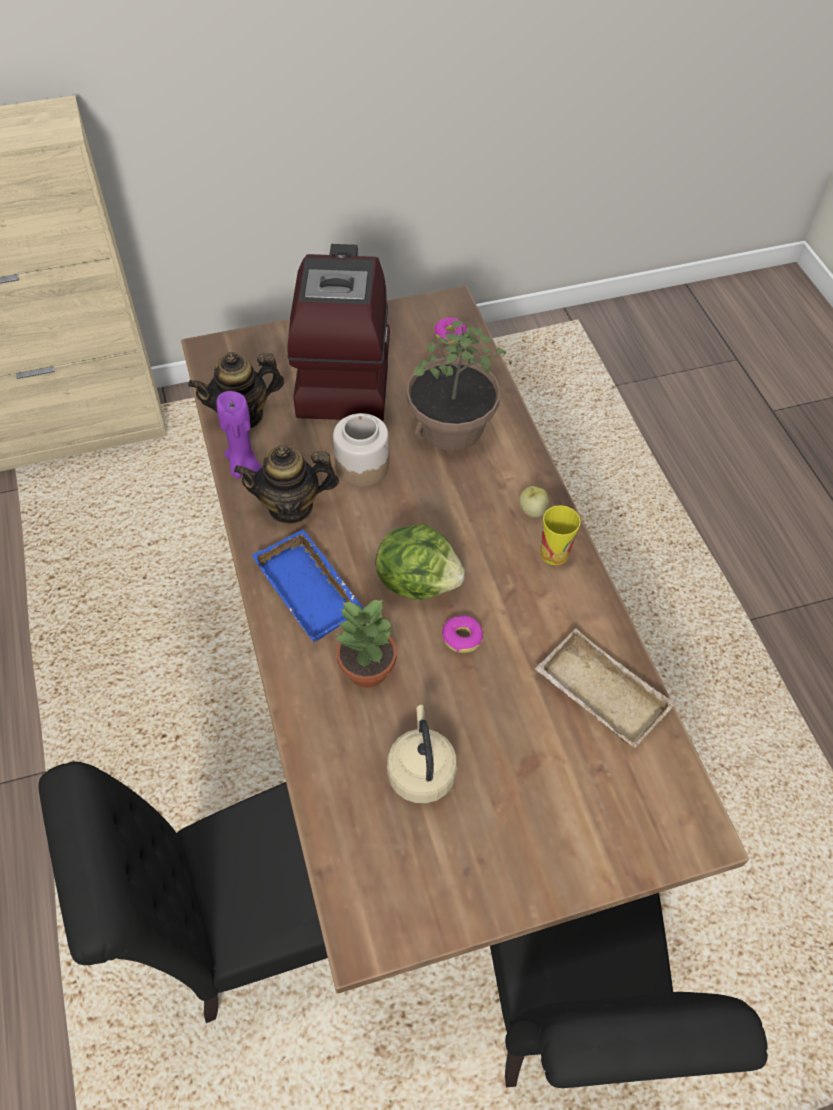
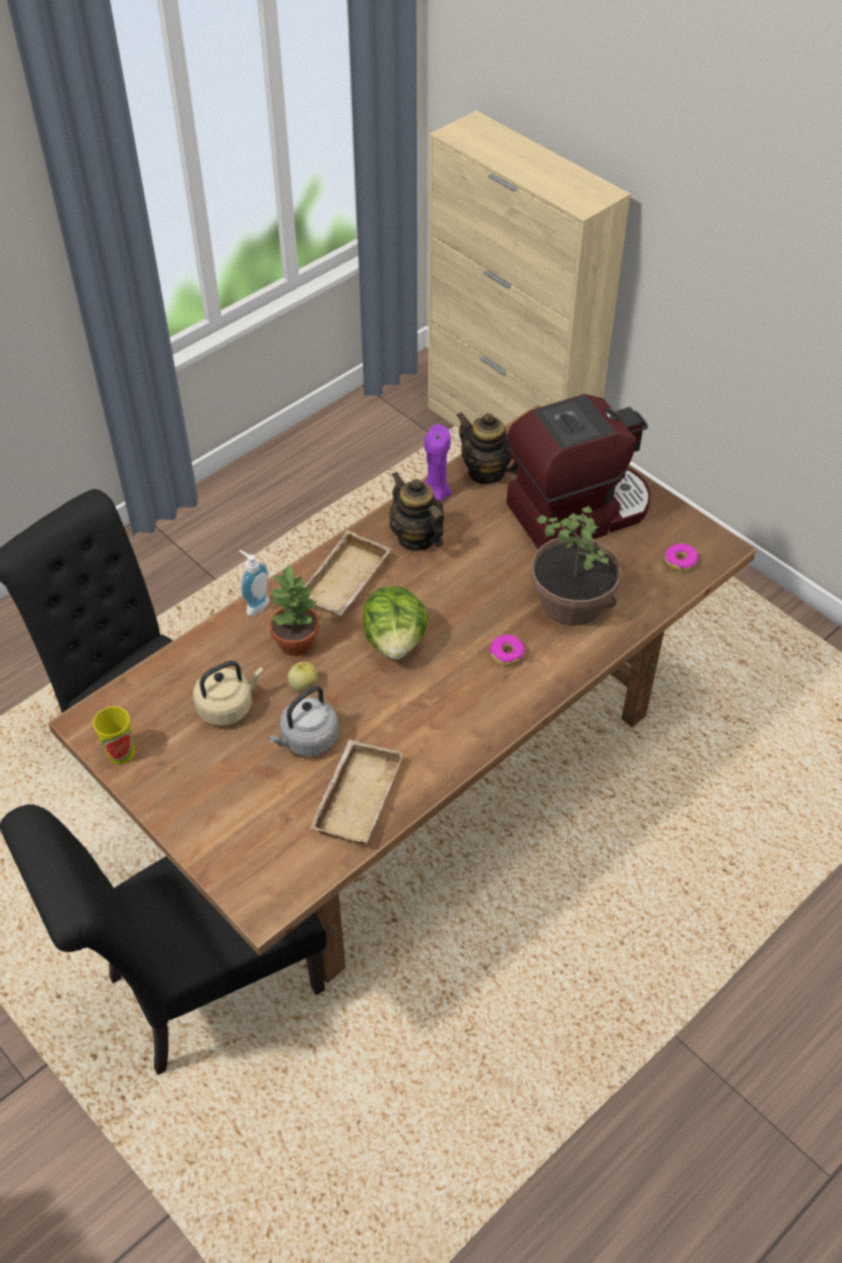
camera: 65 degrees right, 5 degrees down
blue tray [252,529,364,642] -> beige tray [303,530,391,616]
jar [333,413,389,487] -> none
donut [442,615,483,653] -> donut moved to [490,635,525,666]
apple [519,486,549,518] -> apple moved to [288,662,318,691]
cup [540,505,581,565] -> cup moved to [93,707,135,764]
none -> soap dispenser [239,550,270,616]
none -> grey kettle [268,686,339,756]

